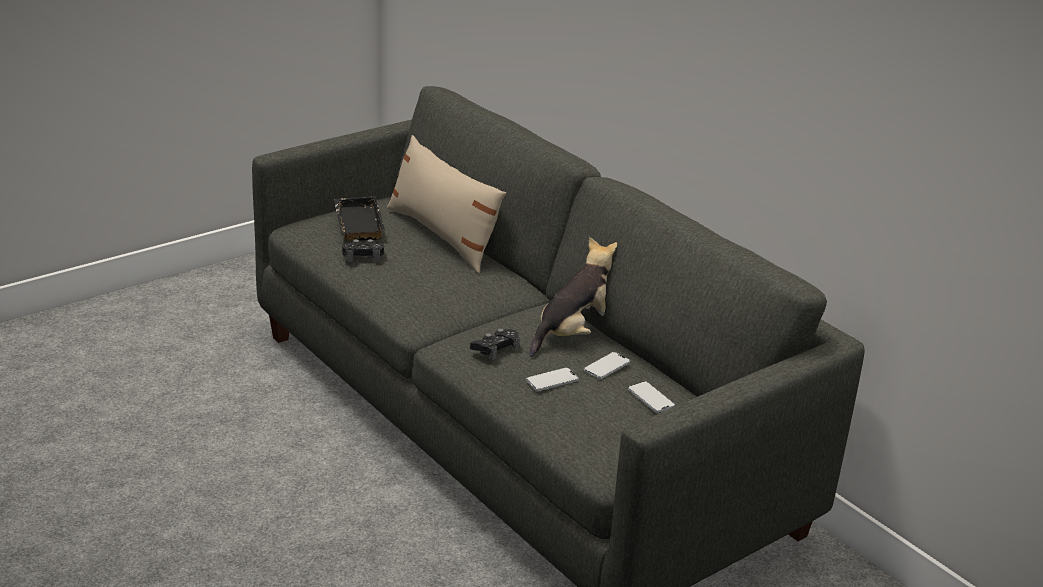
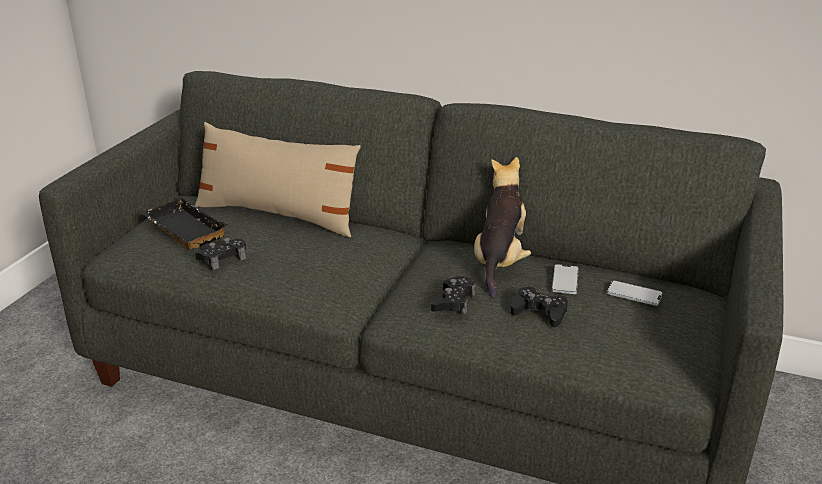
camera: 30 degrees left, 0 degrees up
phone [526,367,578,391] -> black game controller [511,286,568,327]

